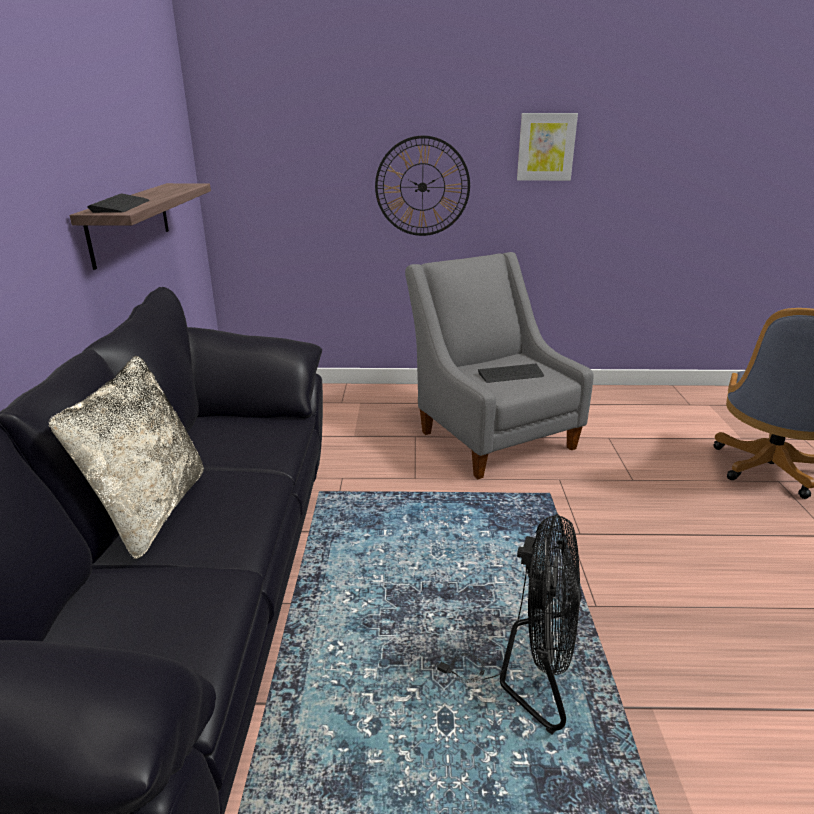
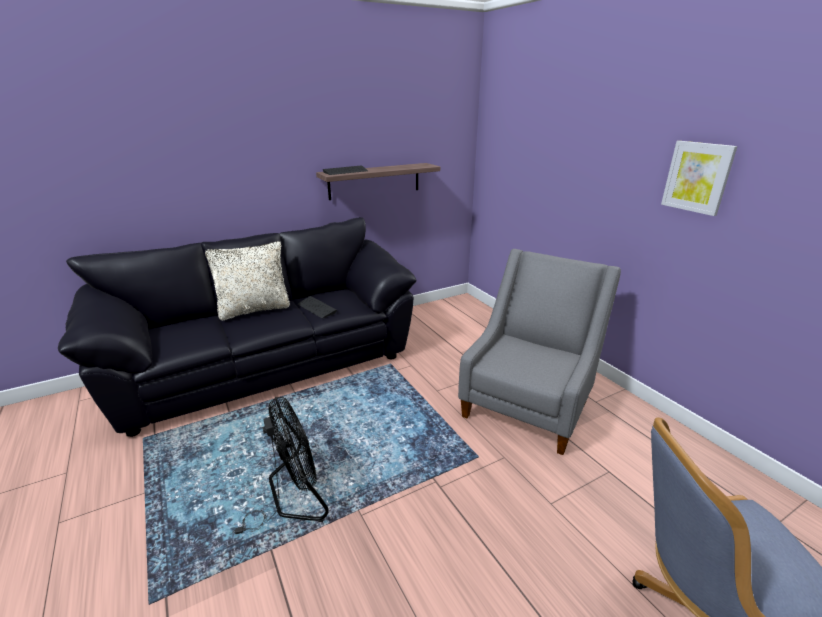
camera: 60 degrees right, 0 degrees up
wall clock [375,135,470,236] -> none
black fan [437,514,582,734] -> black fan turned 105 degrees counterclockwise [233,397,329,534]
keyboard [478,364,544,383] -> keyboard moved to [298,296,337,318]

